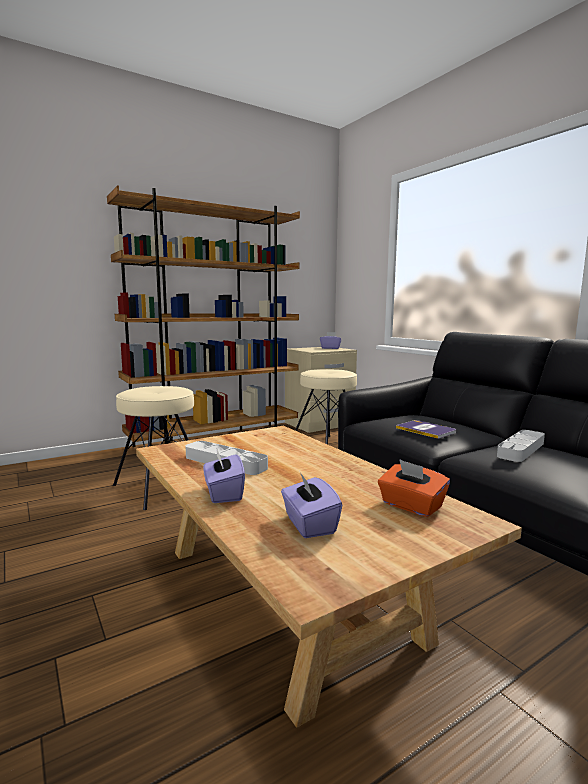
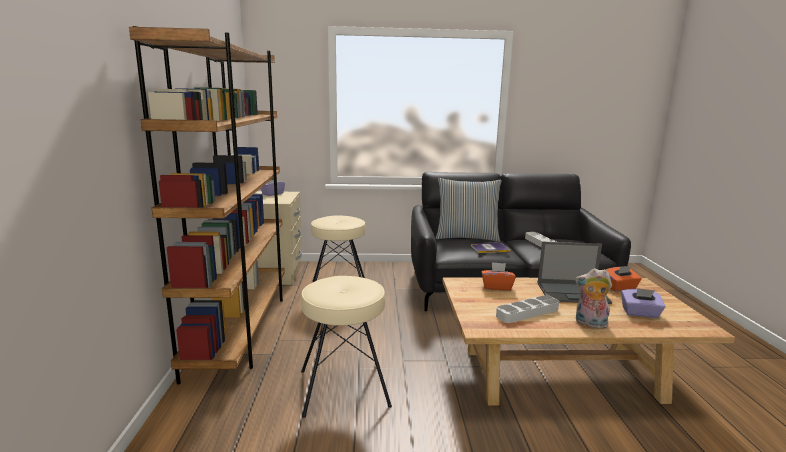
camera: 60 degrees left, 5 degrees up
purple tissue box [203,449,245,503] -> plush toy [575,268,612,329]
none -> pillow [436,178,502,242]
none -> orange tissue box [482,262,516,291]
none -> laptop [537,242,612,304]

